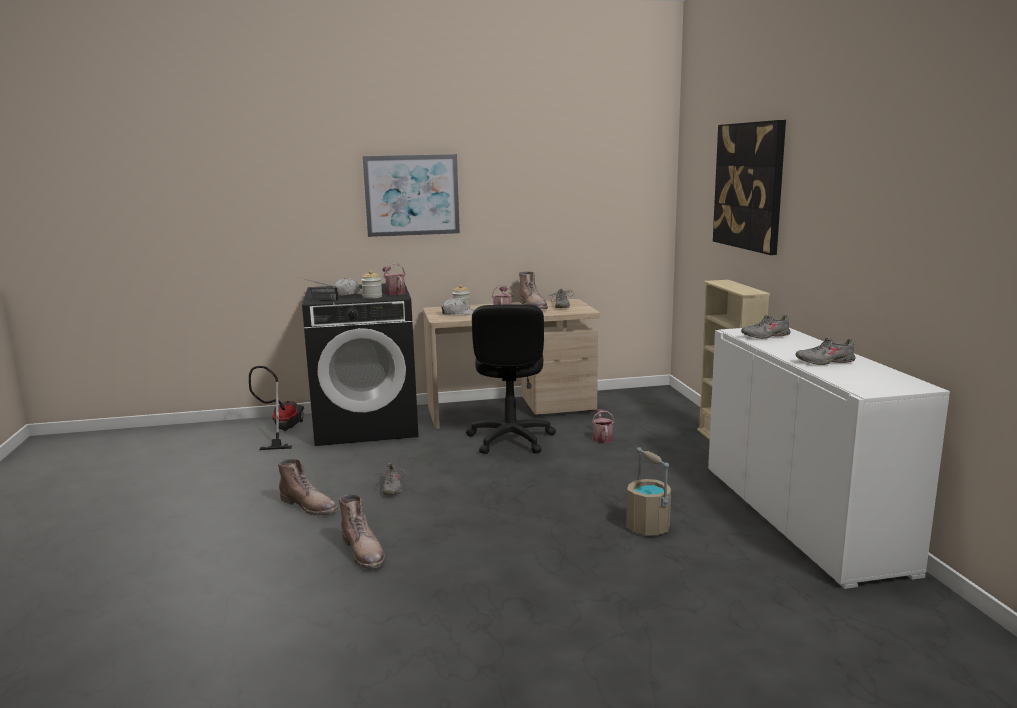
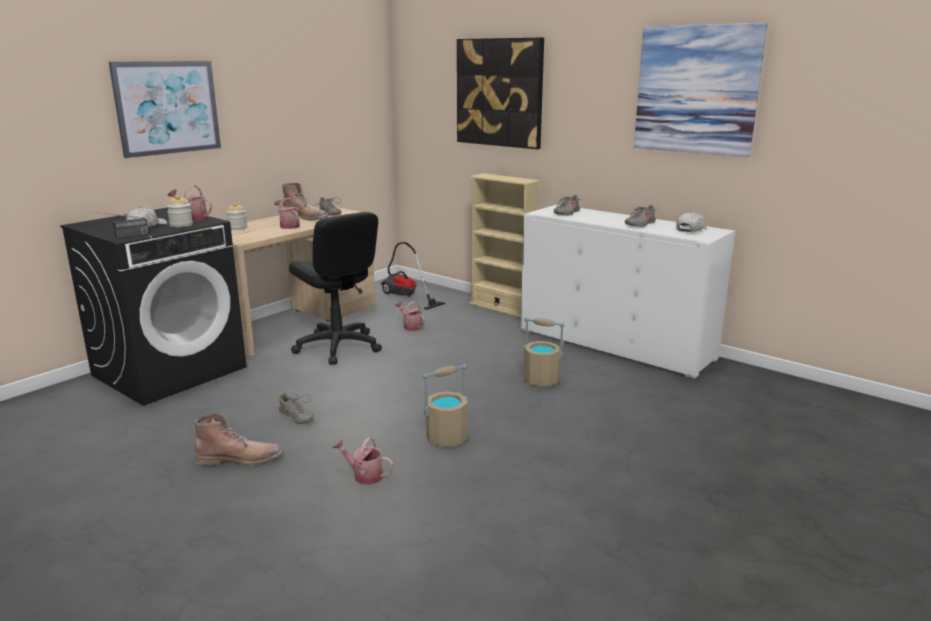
camera: 40 degrees left, 5 degrees up
vacuum cleaner [249,366,304,450] -> vacuum cleaner moved to [381,242,446,310]
brown boot [339,494,385,569] -> watering can [333,437,393,485]
white cap [441,298,474,315] -> white cap moved to [676,212,707,232]
none -> beige bucket [423,364,468,447]
none -> picture [634,23,768,157]

